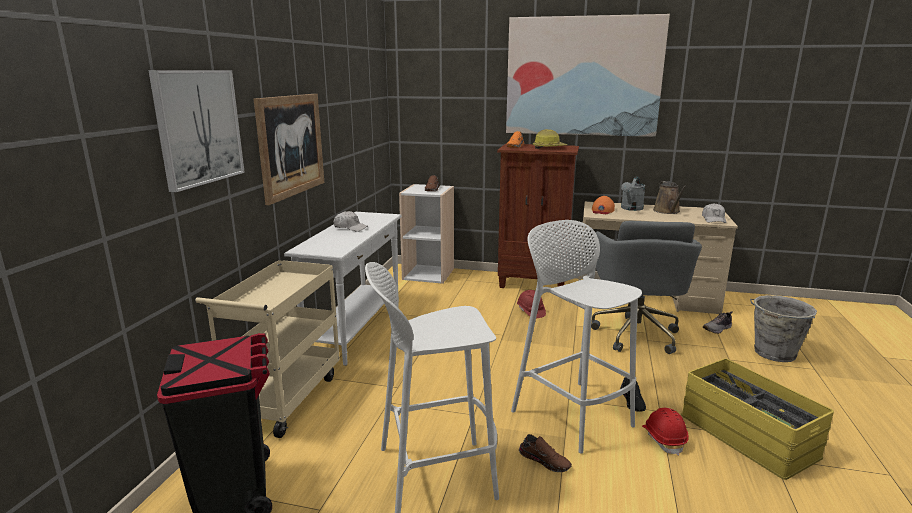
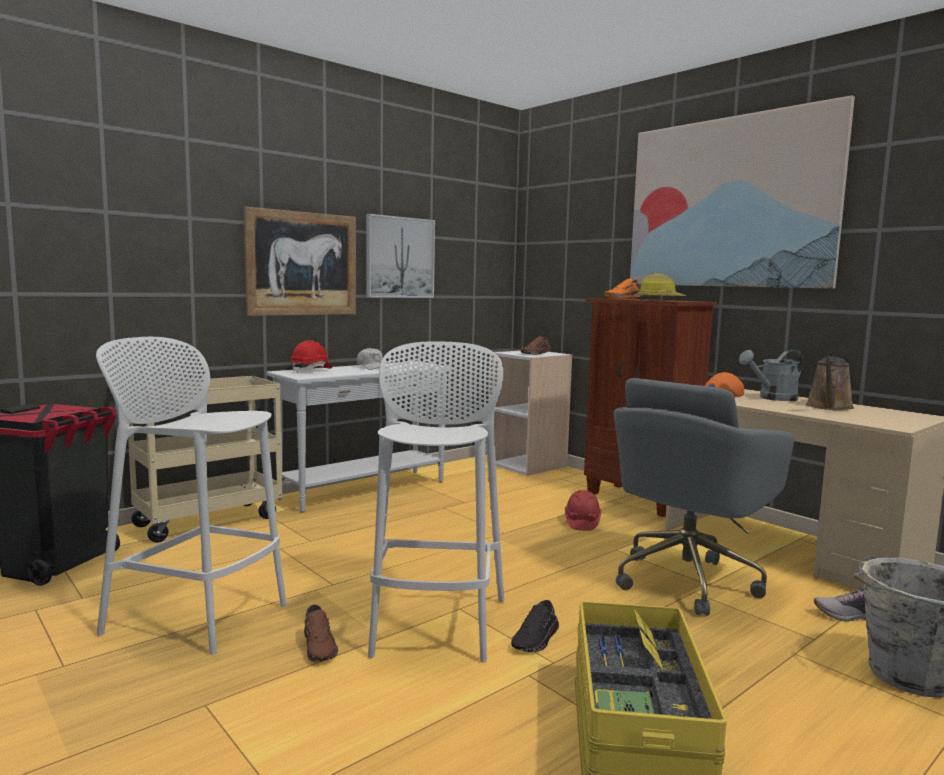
camera: 35 degrees right, 10 degrees down
picture [148,70,245,192] -> picture moved to [366,214,435,298]
red hard hat [642,408,689,456] -> red hard hat moved to [290,340,332,373]
white cap [702,203,727,223] -> none

